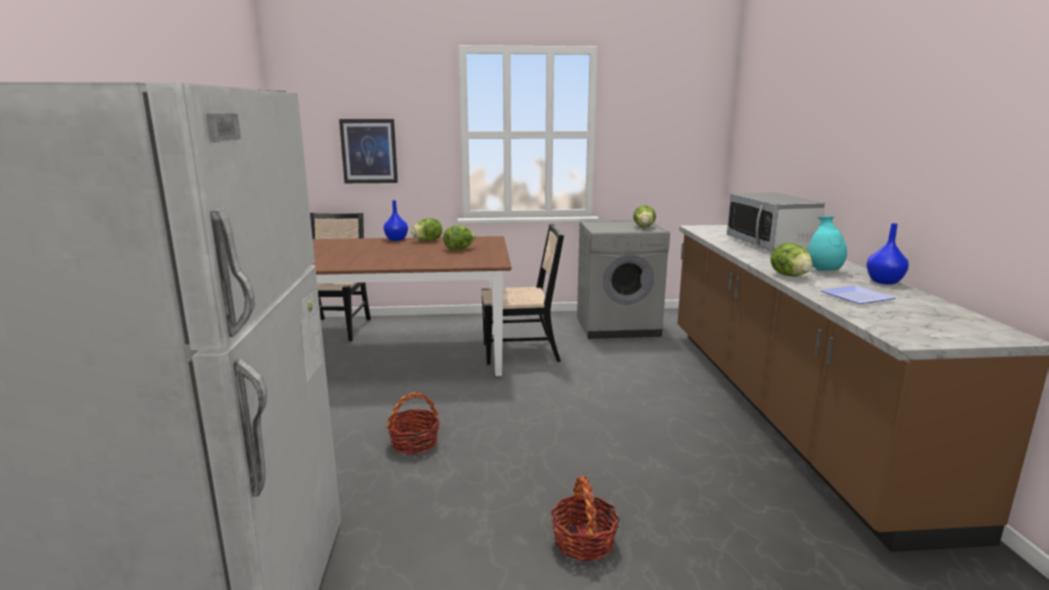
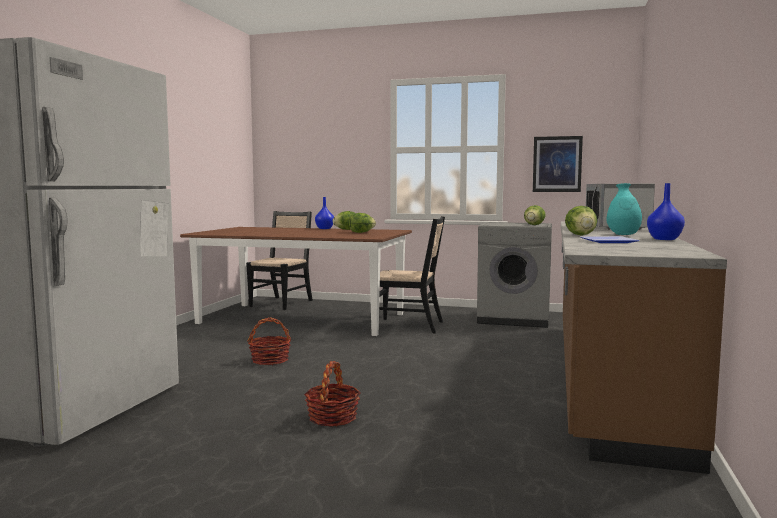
camera: 20 degrees right, 10 degrees down
picture [339,119,398,183] -> picture moved to [533,136,583,192]

